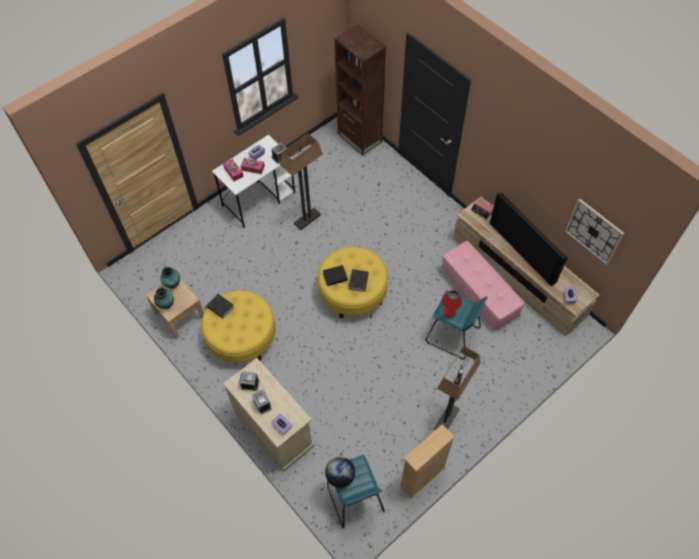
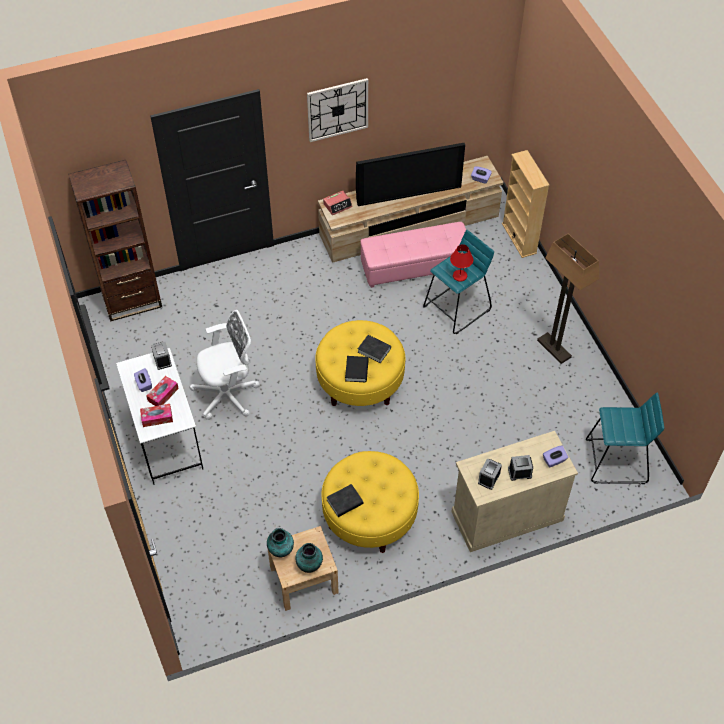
camera: 70 degrees left, 5 degrees down
floor lamp [280,134,323,230] -> white office chair [189,310,260,420]
globe [325,457,355,488] -> none
beige bookcase [399,424,455,499] -> beige bookcase moved to [502,150,550,258]
wall clock [565,198,624,265] -> wall clock moved to [307,78,368,142]

